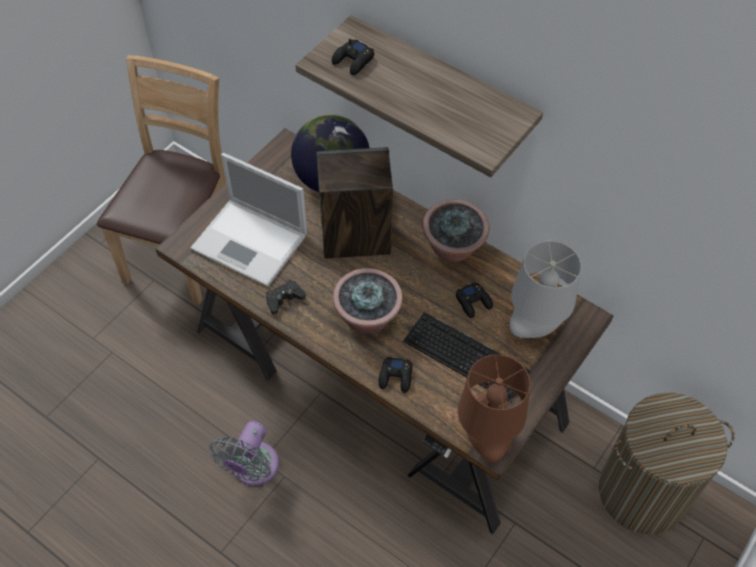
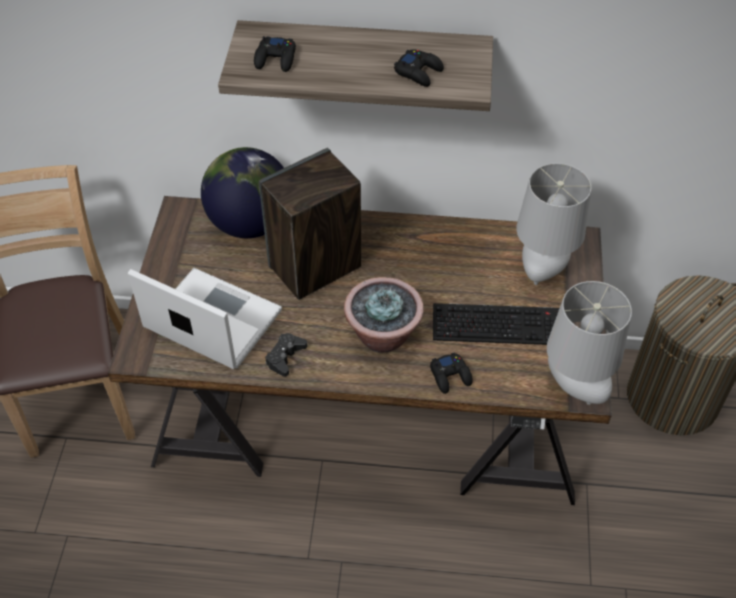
camera: 30 degrees left, 5 degrees down
laptop [190,153,307,287] -> laptop turned 150 degrees counterclockwise [128,268,282,369]
grey fan [210,421,279,486] -> none
potted plant [423,199,489,263] -> none
black game controller [456,282,493,318] -> black game controller moved to [394,49,444,87]
brown table lamp [458,354,531,462] -> grey table lamp [547,281,632,405]

